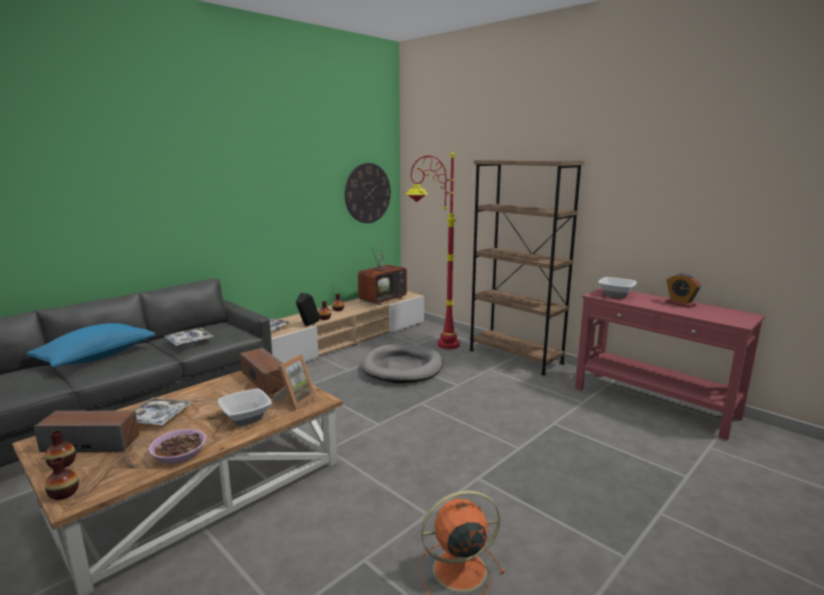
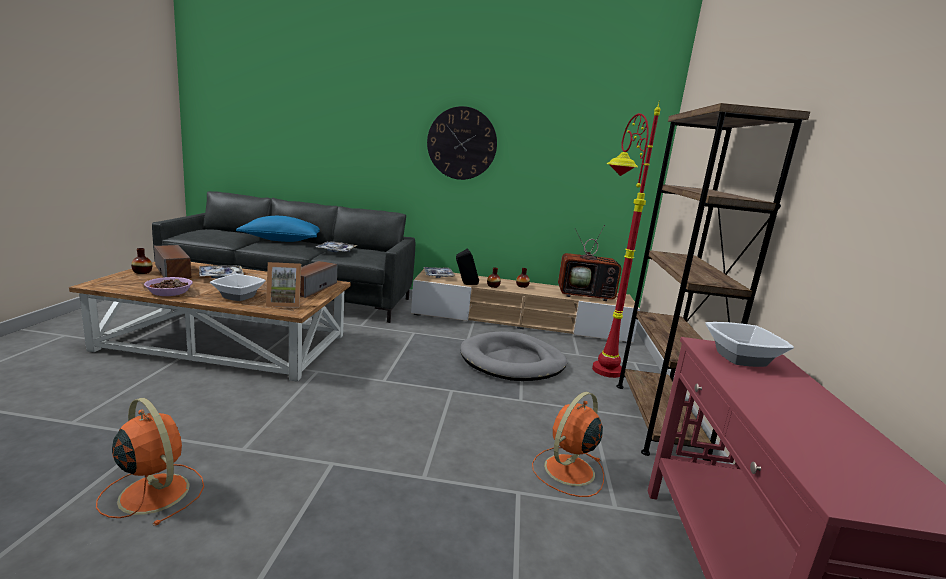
camera: 50 degrees right, 0 degrees up
vase [45,457,79,500] -> none
wall clock [345,163,391,223] -> wall clock moved to [427,106,497,180]
alarm clock [666,273,702,308] -> none
none -> orange fan [532,392,604,497]

